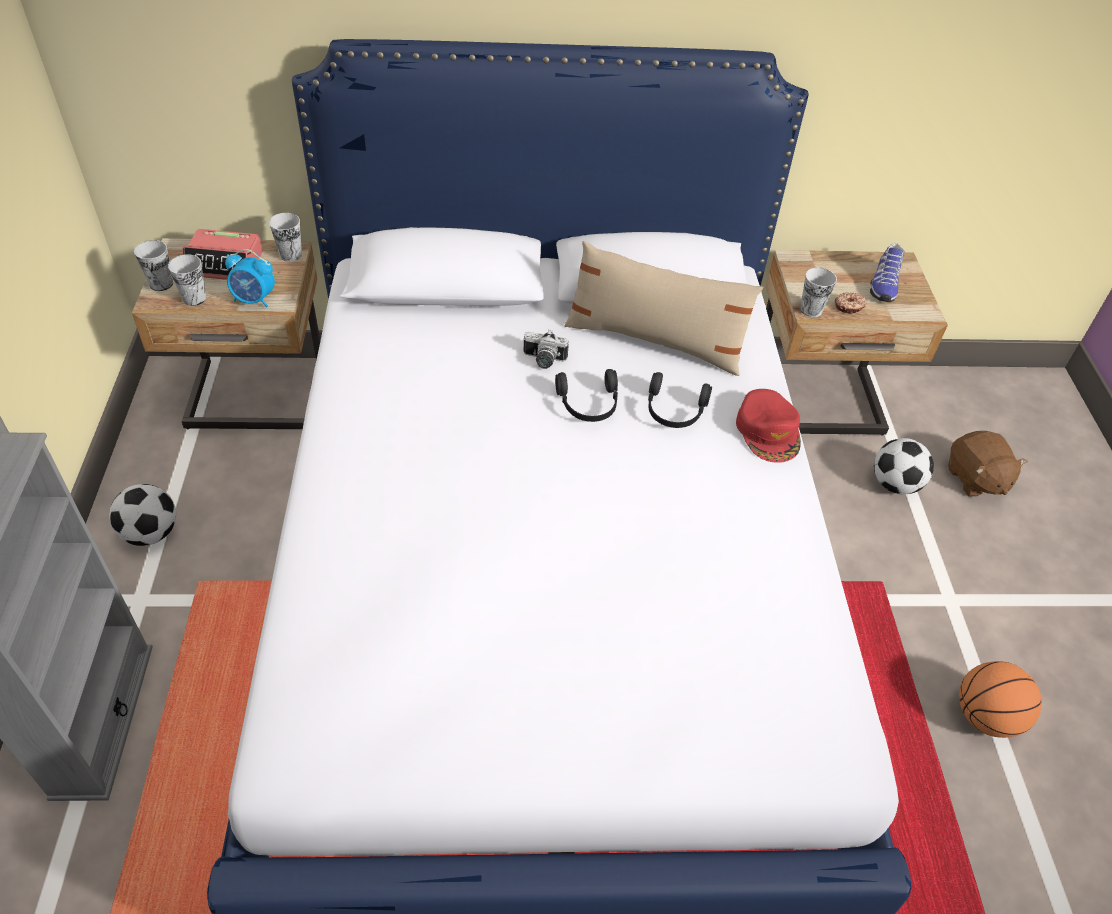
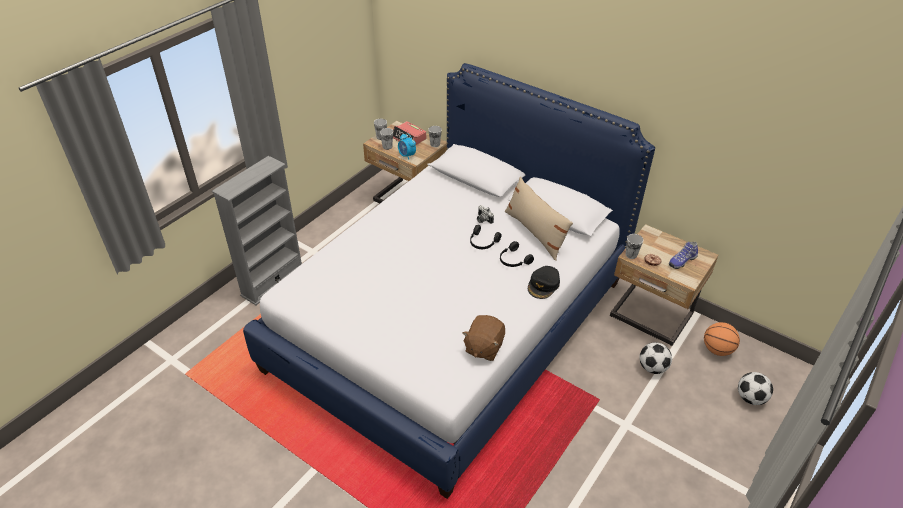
camera: 40 degrees right, 5 degrees down
football [109,484,176,546] -> football moved to [738,372,773,405]
red cap [736,389,801,463] -> black cap [528,266,560,299]
brown plush toy [948,431,1028,497] -> brown plush toy moved to [463,315,505,361]
basketball [959,661,1042,738] -> basketball moved to [704,322,740,356]

